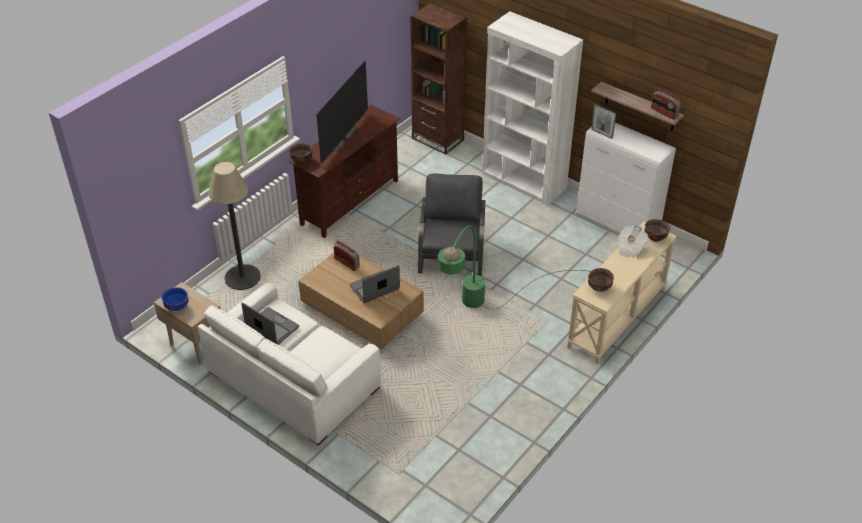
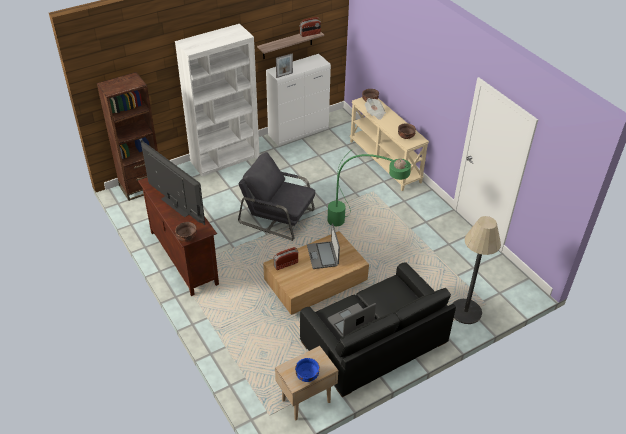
camera: 70 degrees left, 0 degrees up
white sofa [198,283,381,445] -> black sofa [300,263,456,397]
floor lamp [208,162,261,290] -> floor lamp moved to [452,216,501,324]

